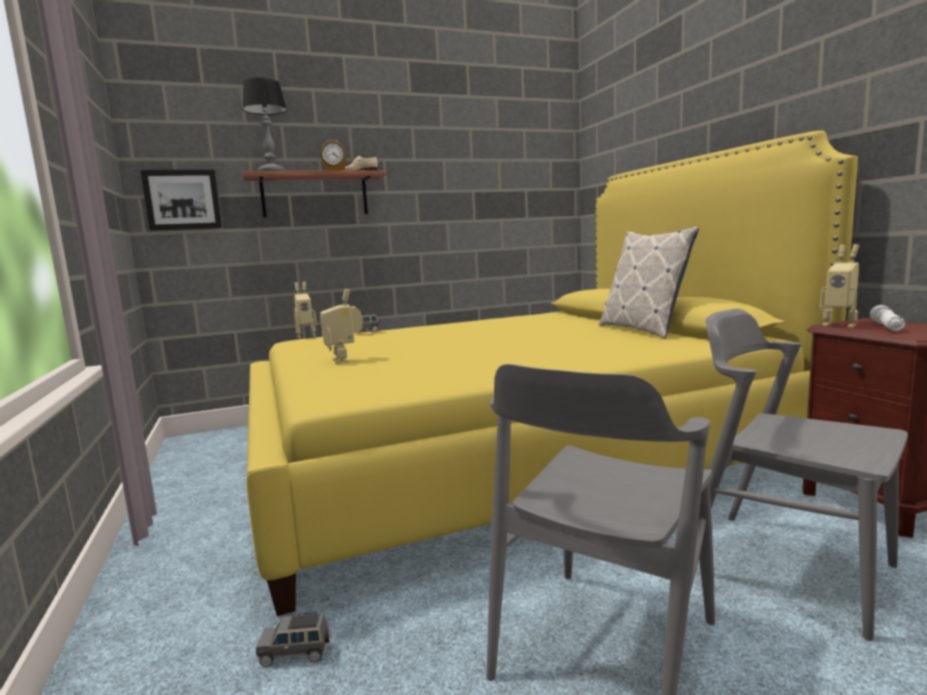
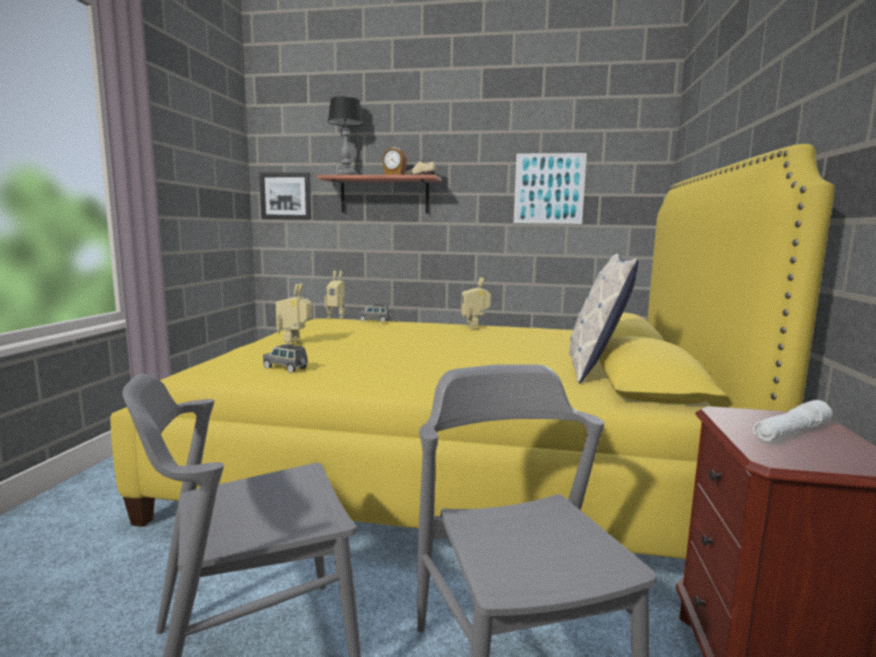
camera: 30 degrees right, 0 degrees up
grey toy car [256,612,331,667] -> grey toy car moved to [263,344,308,373]
toy robot [820,244,859,328] -> toy robot moved to [461,277,491,329]
none -> picture [514,153,587,224]

